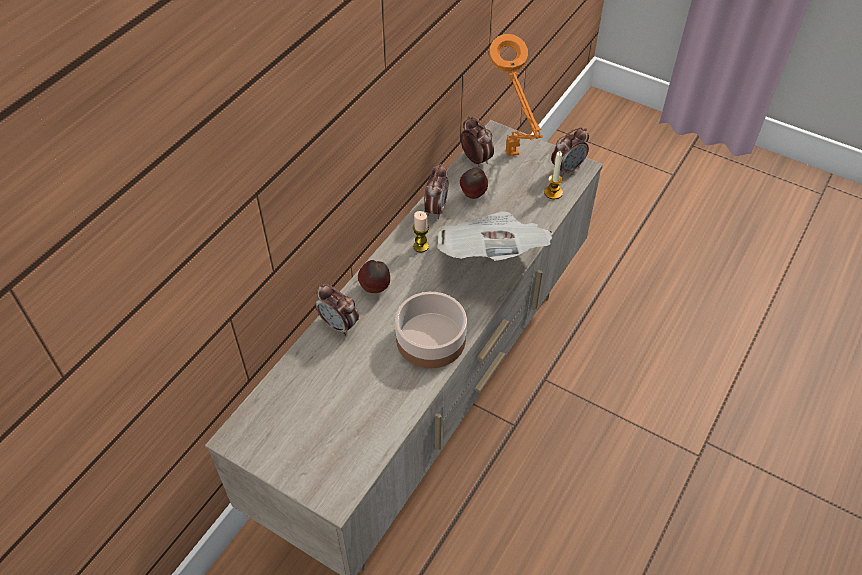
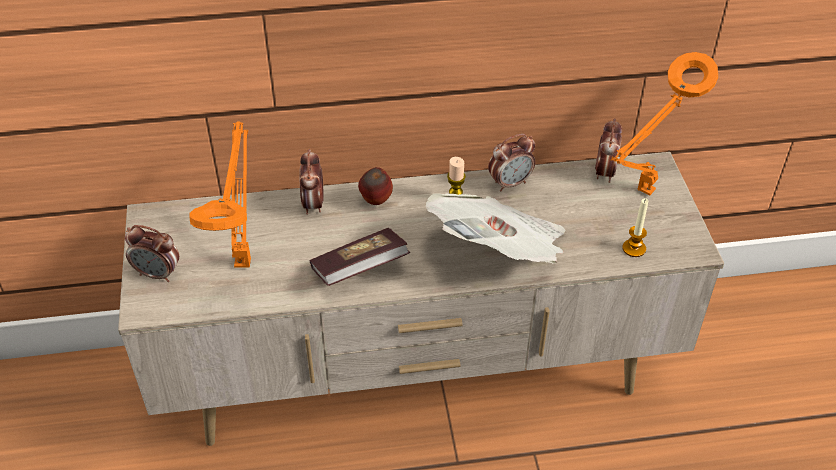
camera: 50 degrees right, 5 degrees down
bowl [395,292,467,368] -> book [310,228,410,286]
apple [460,168,488,199] -> none
alarm clock [551,127,589,177] -> alarm clock moved to [125,225,179,282]
none -> orange table lamp [189,121,251,268]

